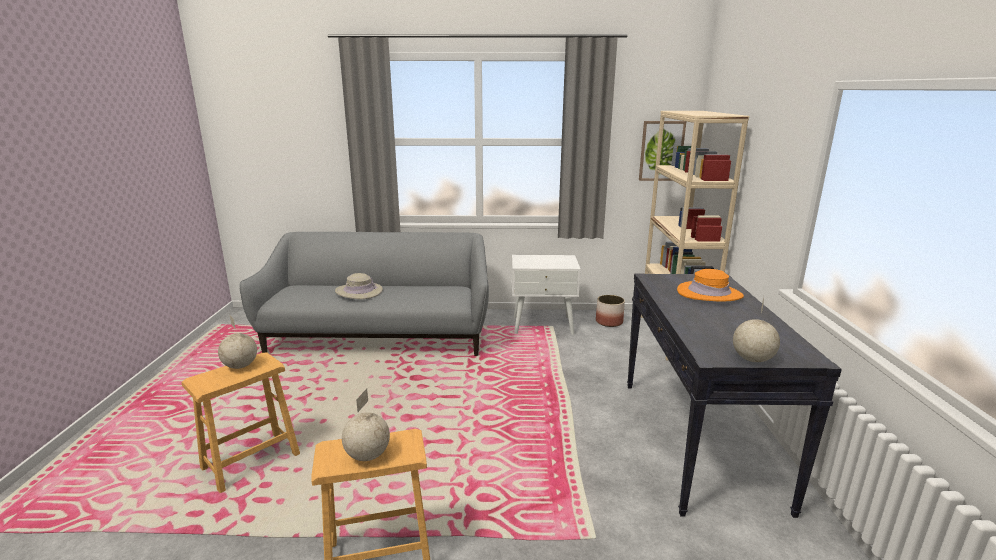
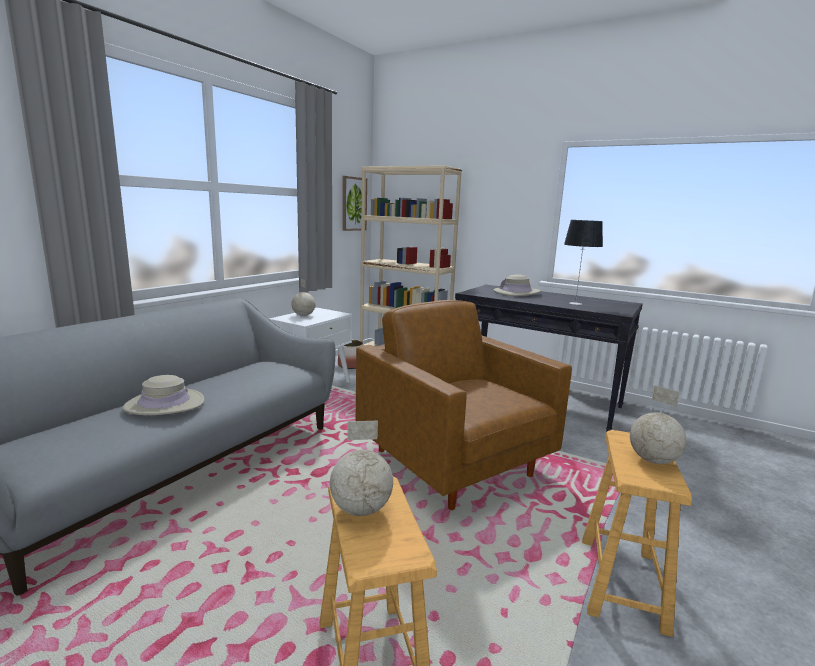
camera: 60 degrees left, 5 degrees down
orange hat [677,269,744,301] -> beige hat [493,274,541,296]
globe [733,296,780,362] -> globe moved to [291,279,316,316]
none -> brown armchair [356,300,572,510]
none -> table lamp [564,220,603,305]

